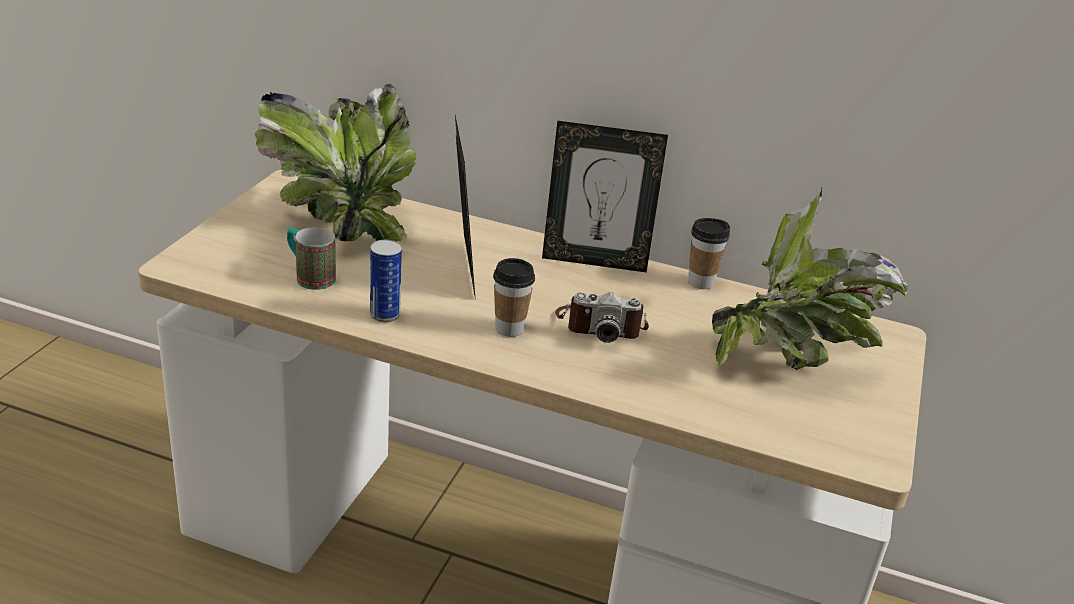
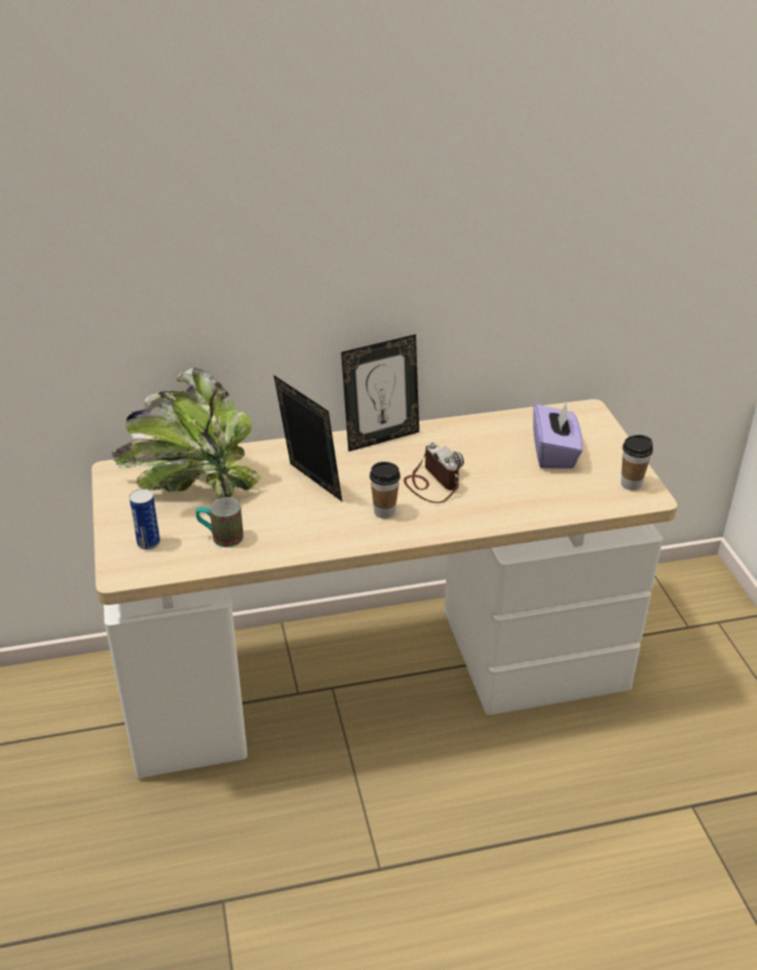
camera: 30 degrees left, 5 degrees up
can [370,240,402,322] -> can moved to [129,489,160,550]
camera [555,292,649,343] -> camera turned 90 degrees counterclockwise [404,443,464,503]
cup [688,218,730,289] -> cup moved to [621,435,653,490]
potted plant [712,188,908,370] -> purple tissue box [533,402,583,469]

